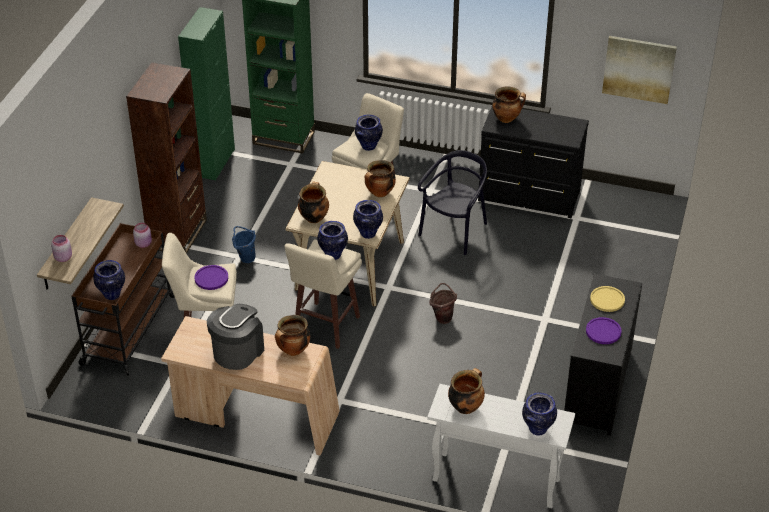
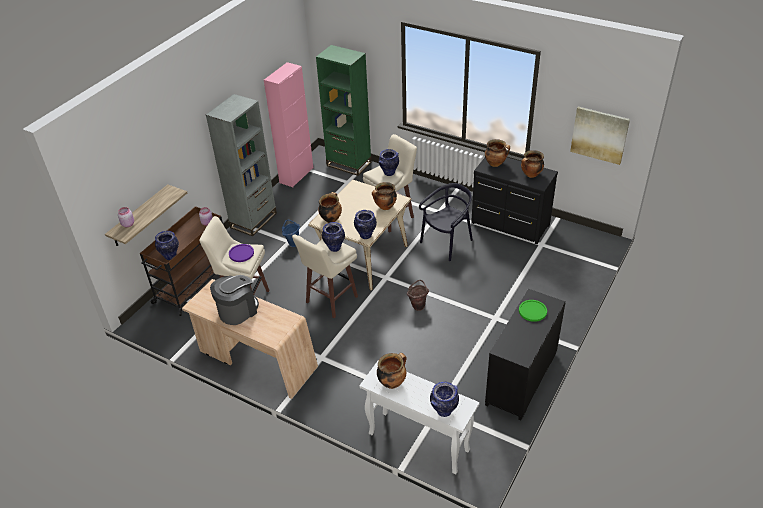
camera: 15 degrees right, 0 degrees up
brown bookcase [126,62,207,254] -> grey bookcase [206,94,277,236]
green cabinet [178,7,235,180] -> pink cabinet [264,62,313,187]
cooking pot [275,315,310,356] -> cooking pot moved to [521,150,544,178]
purple plate [586,317,622,344] -> none
yellow plate [590,286,625,312] -> green plate [519,300,547,322]

